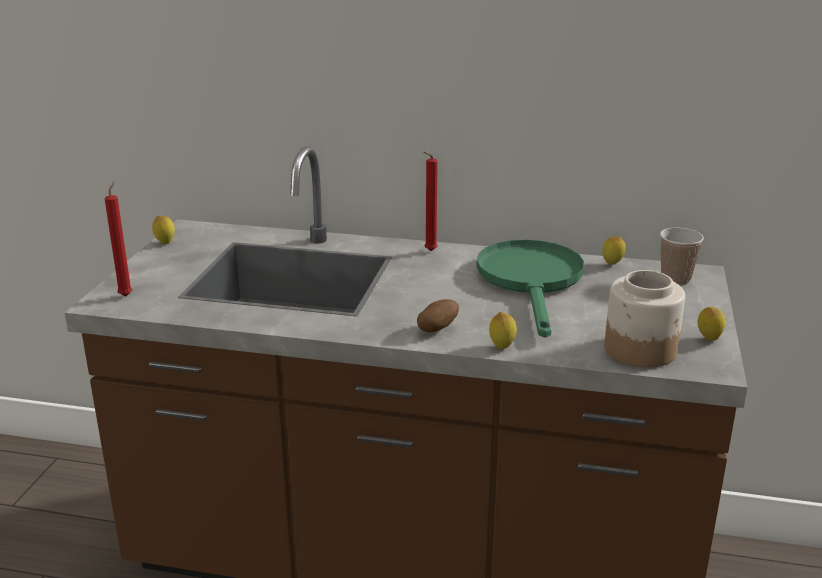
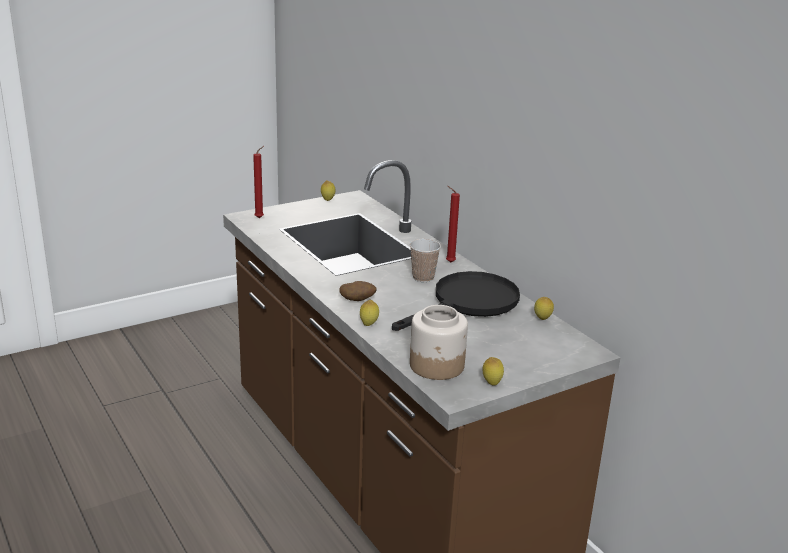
camera: 45 degrees right, 0 degrees up
green frying pan [477,240,584,338] -> black frying pan [392,271,520,331]
cup [660,228,704,286] -> cup moved to [410,239,441,282]

